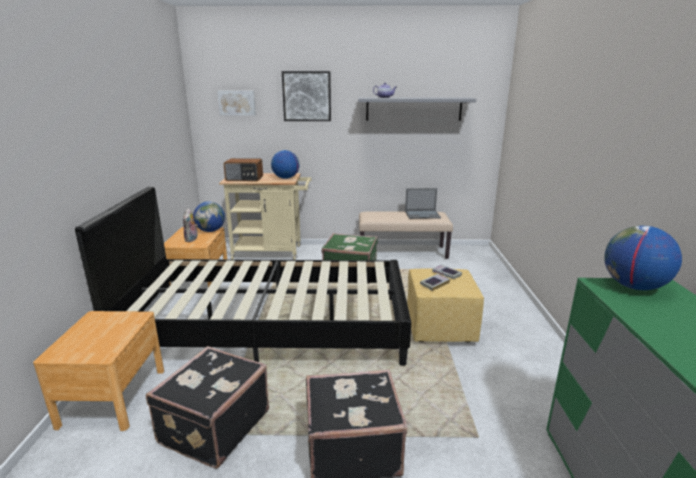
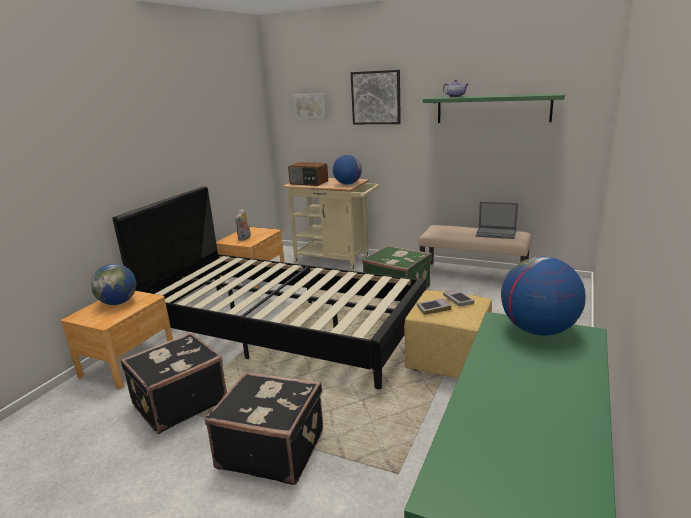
camera: 25 degrees right, 0 degrees up
globe [193,201,225,232] -> globe moved to [91,264,136,305]
grey shelf [358,97,476,121] -> green shelf [423,93,565,123]

